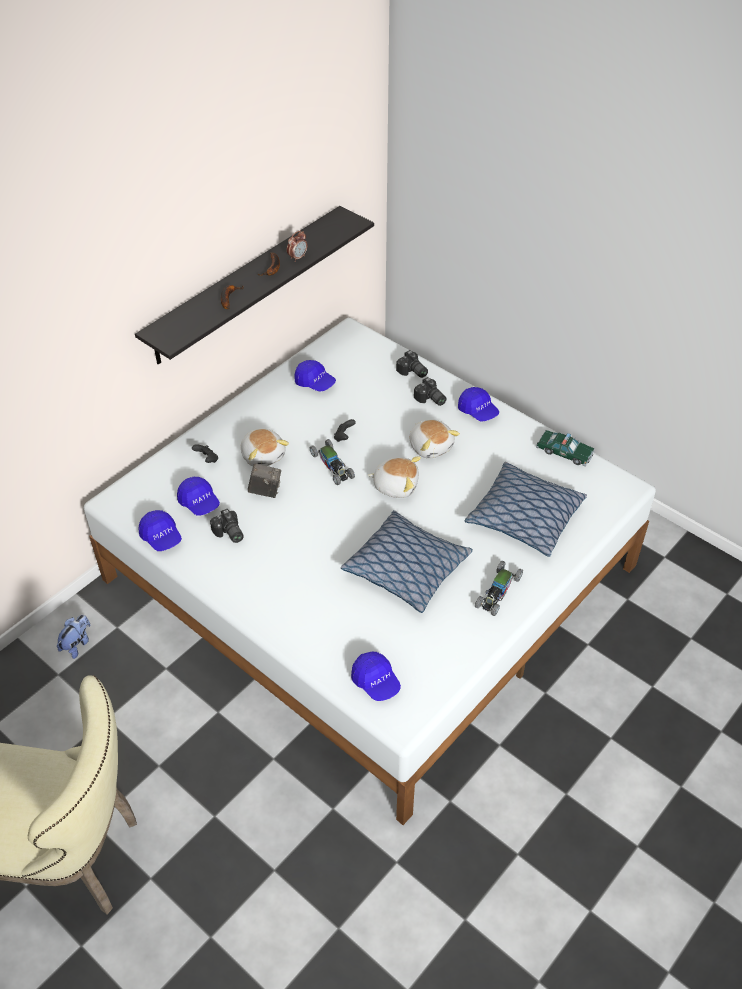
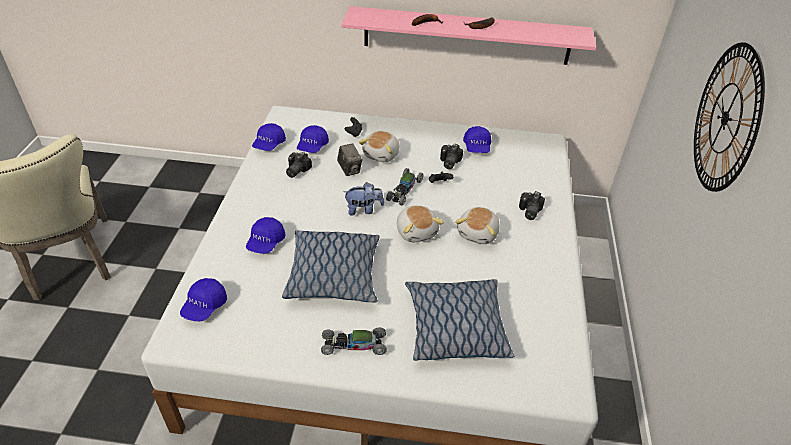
camera: 55 degrees right, 5 degrees down
plush toy [57,615,91,659] -> plush toy moved to [343,182,384,216]
black shelf [135,206,374,364] -> pink shelf [341,6,596,65]
alarm clock [287,231,308,262] -> none
camera [396,350,428,378] -> camera moved to [440,144,463,169]
blue cap [458,387,499,421] -> blue cap moved to [246,217,285,254]
toy car [536,430,594,466] -> none
none -> wall clock [694,42,765,192]

